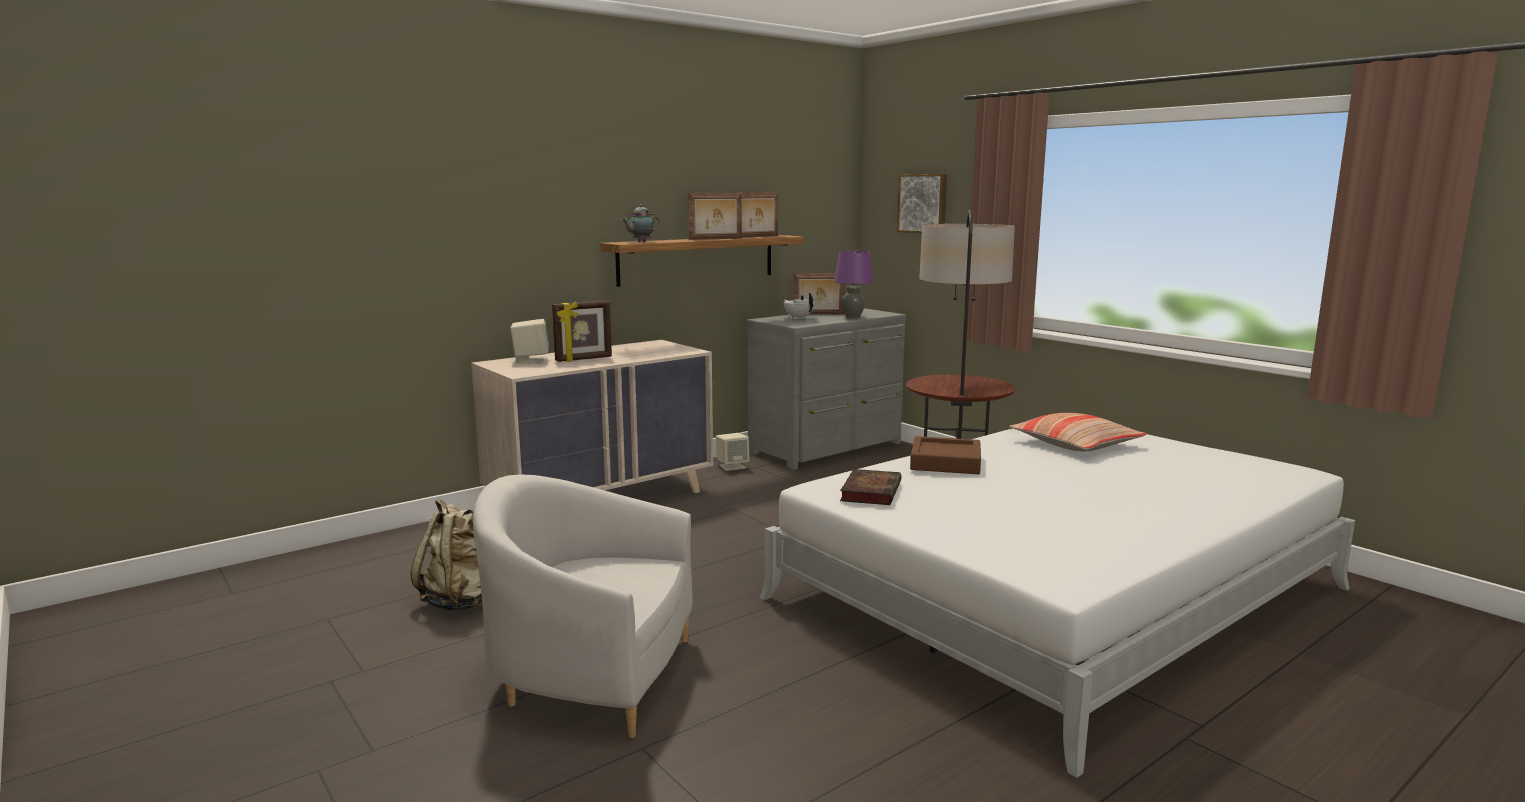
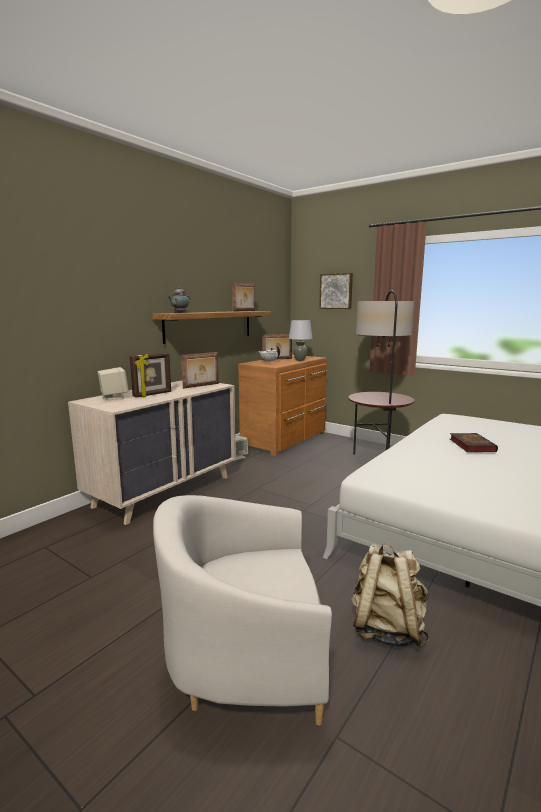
camera: 15 degrees left, 0 degrees up
beige backpack [411,499,482,611] -> beige backpack moved to [351,543,429,647]
picture frame [688,193,742,240] -> picture frame moved to [181,352,219,389]
grey dresser [747,308,906,470] -> brown dresser [238,355,327,456]
purple table lamp [834,251,874,319] -> grey table lamp [289,320,313,361]
book [840,469,901,505] -> book moved to [450,433,498,452]
brown tray [910,436,981,474] -> none
pillow [1009,413,1146,451] -> none

